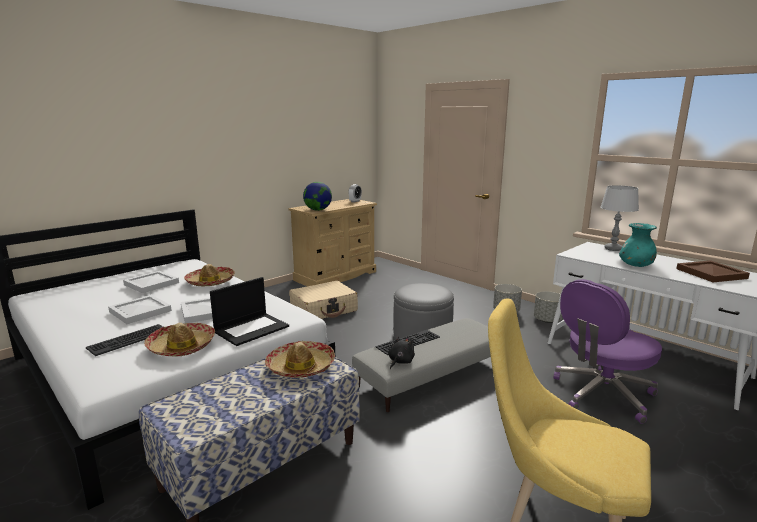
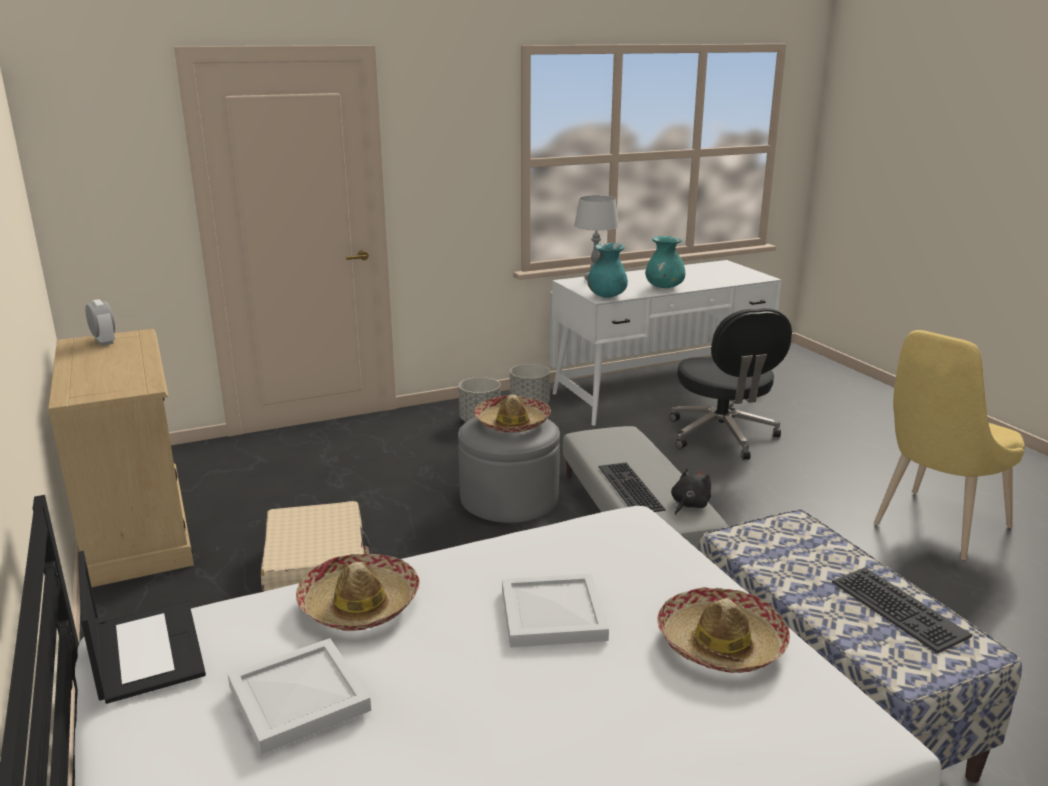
camera: 70 degrees left, 5 degrees up
keyboard [86,324,163,356] -> keyboard moved to [832,567,972,654]
white tray [108,295,172,324] -> none
laptop [210,277,289,346] -> laptop moved to [78,551,206,704]
hat [265,341,335,378] -> hat moved to [474,395,551,433]
globe [303,182,332,211] -> none
black plush toy [388,337,415,369] -> black plush toy turned 75 degrees clockwise [671,468,711,515]
purple office chair [553,279,662,424] -> black office chair [669,308,792,460]
brown tray [676,260,750,282] -> none
none -> turquoise vase [587,243,628,298]

